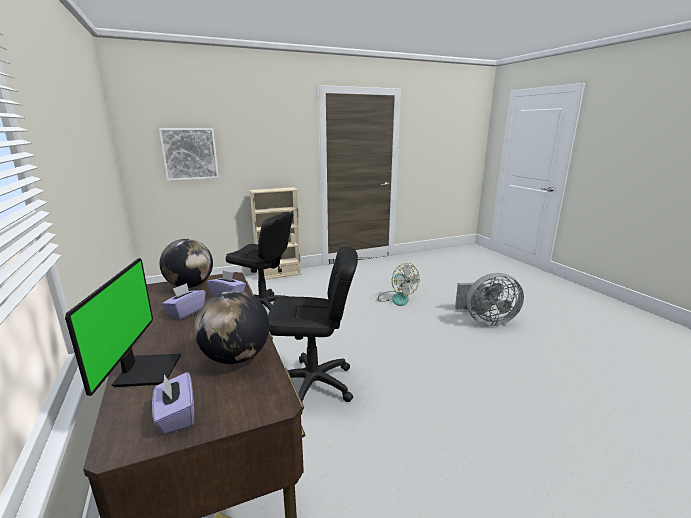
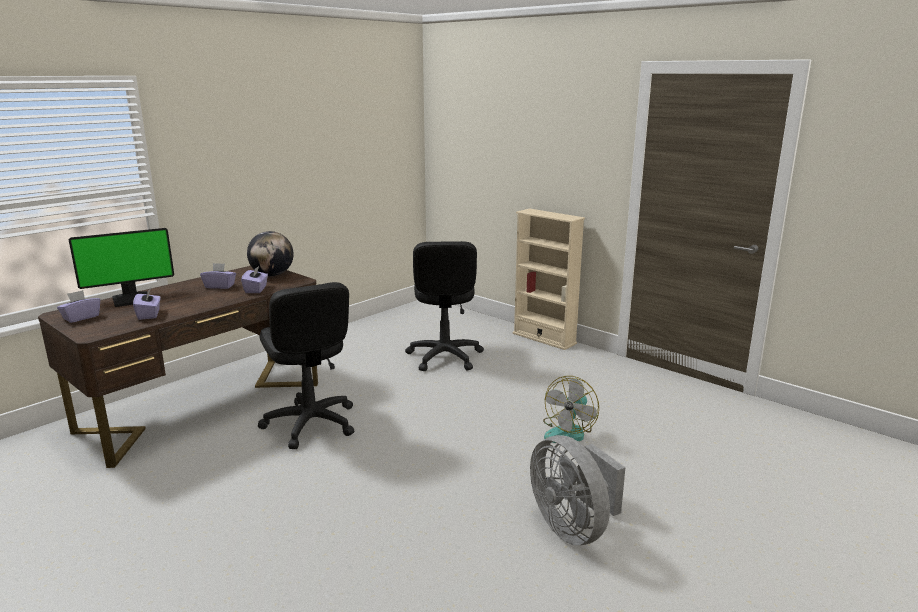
camera: 65 degrees right, 0 degrees up
picture [159,128,219,181] -> none
globe [194,291,270,364] -> purple tissue box [133,288,161,320]

